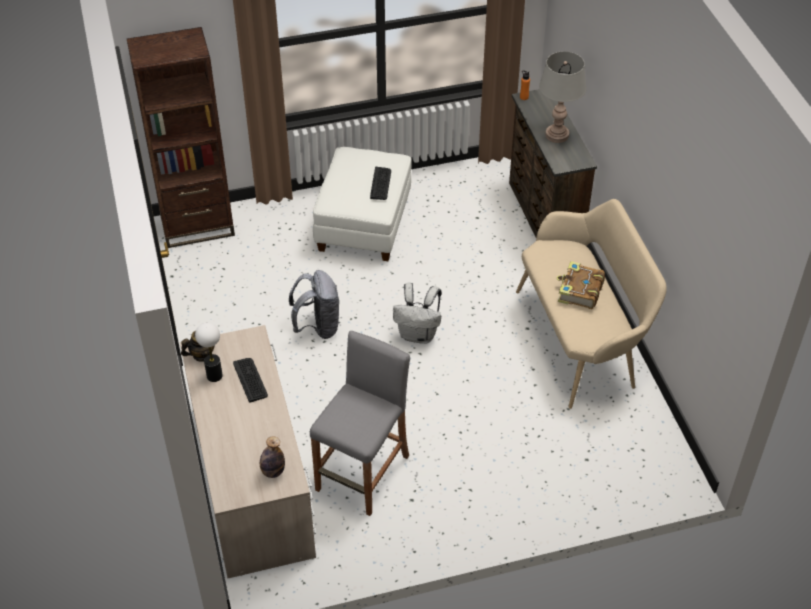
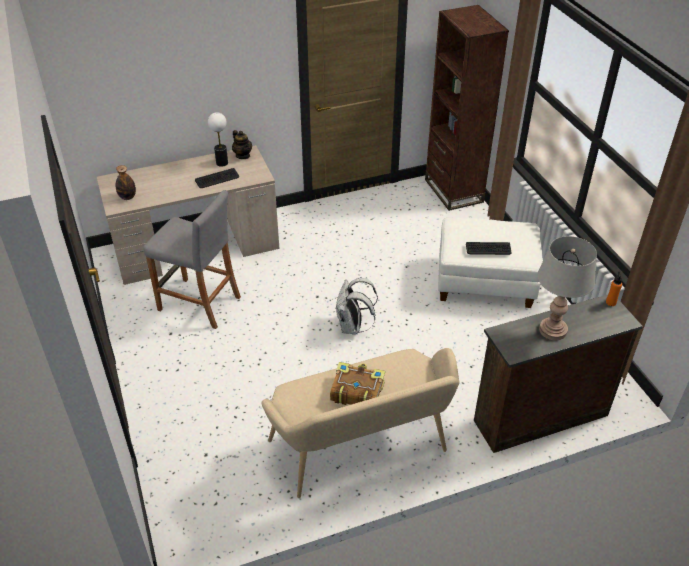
camera: 85 degrees right, 5 degrees down
grey backpack [289,270,340,339] -> none

